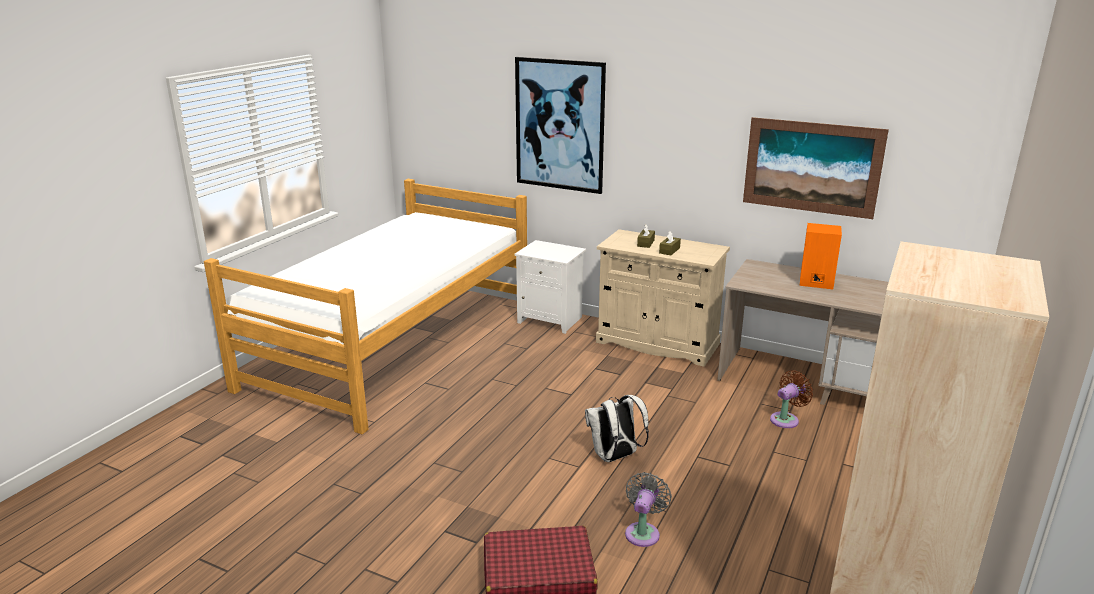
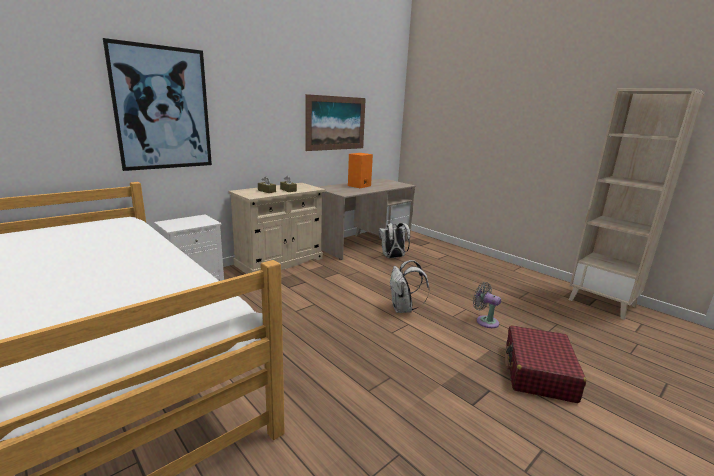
camera: 70 degrees left, 5 degrees down
brown fan [770,371,813,428] -> white backpack [379,223,410,258]

